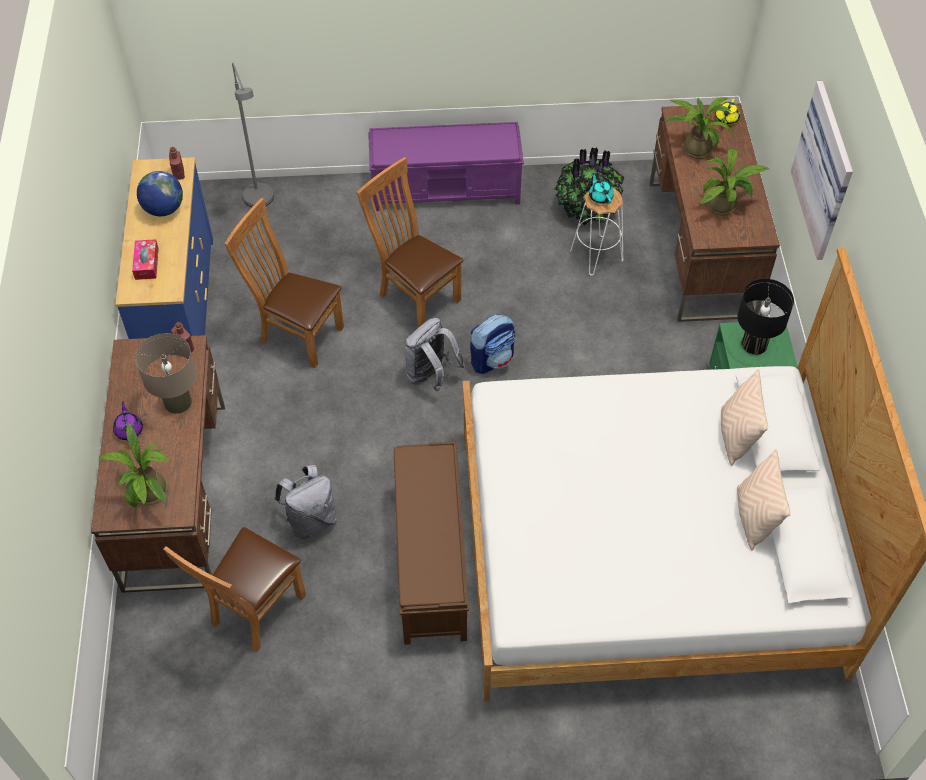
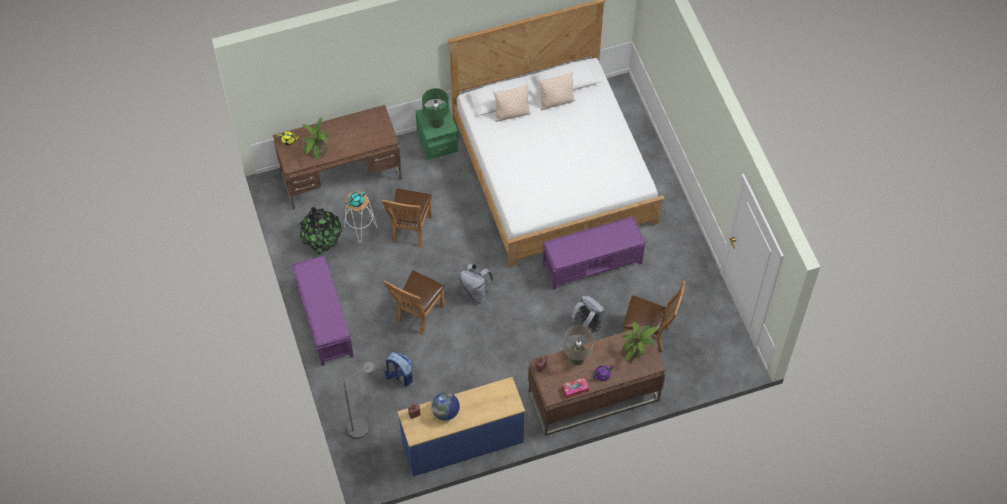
camera: 105 degrees left, 5 degrees up
tissue box [132,239,159,280] -> tissue box moved to [562,377,589,399]
brown chair [224,198,344,368] -> brown chair moved to [382,189,432,247]
brown bench [394,442,469,645] -> purple bench [542,216,646,290]
backpack [470,314,515,374] -> backpack moved to [384,352,413,386]
potted plant [699,148,769,216] -> none
black table lamp [737,279,794,355] -> green table lamp [422,88,449,128]
picture [791,81,853,260] -> none

